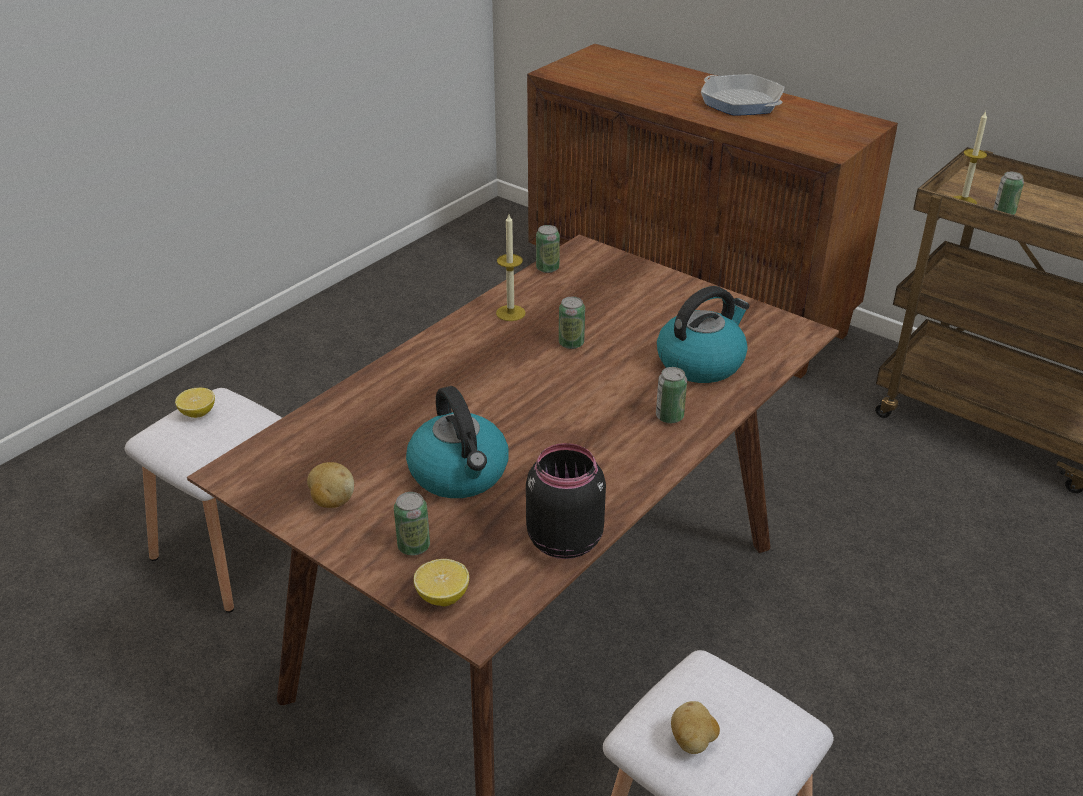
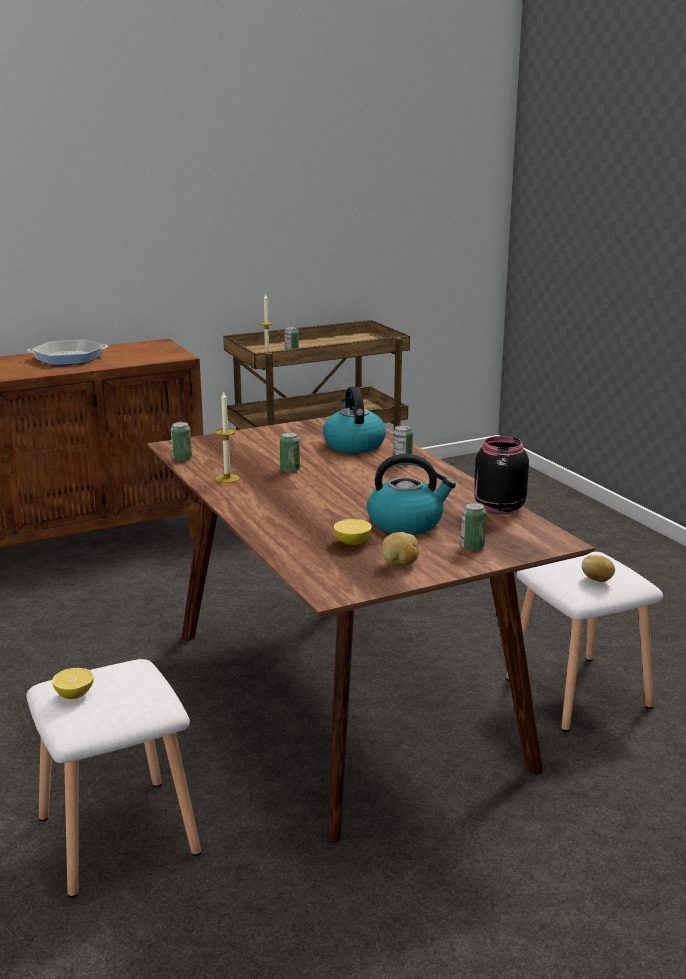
camera: 65 degrees left, 15 degrees down
lemon [414,559,469,606] -> lemon moved to [334,519,372,545]

